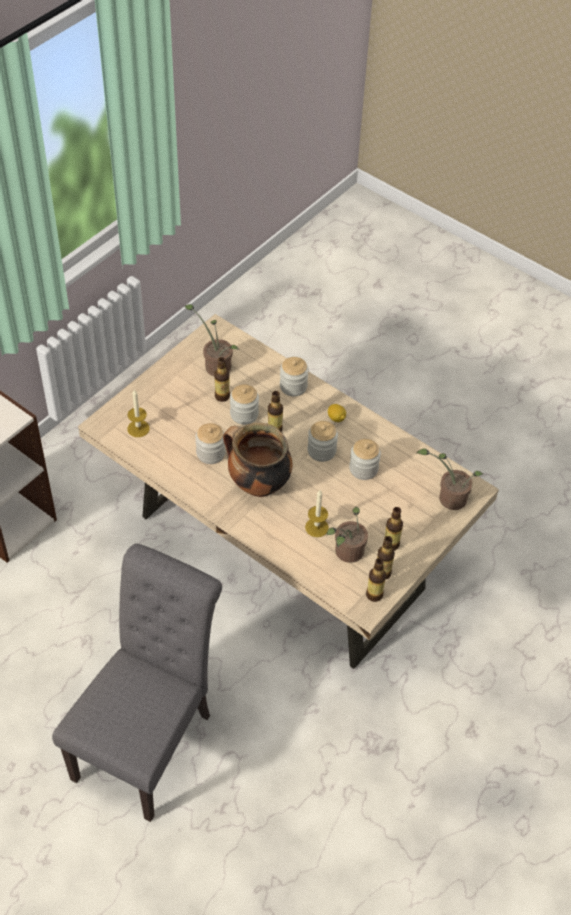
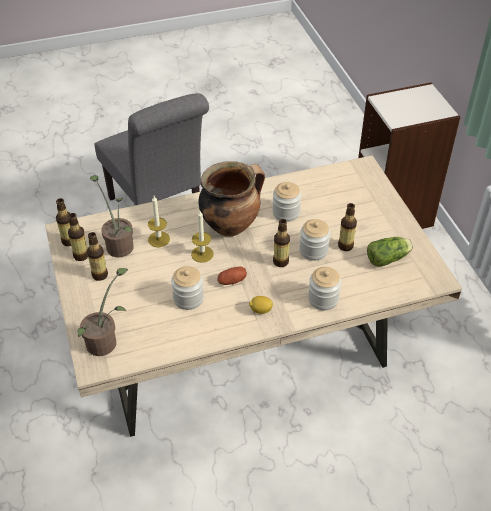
camera: 125 degrees right, 5 degrees down
candle [127,389,150,437] -> candle moved to [191,211,214,263]
potted plant [184,304,239,376] -> lettuce [367,237,413,266]
jar [307,421,338,462] -> potato [218,266,247,285]

